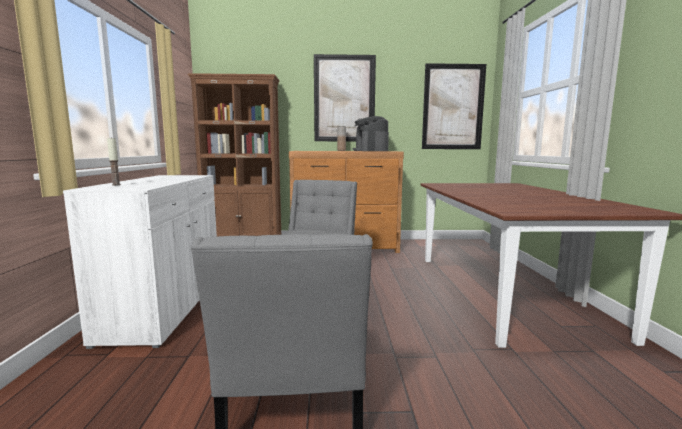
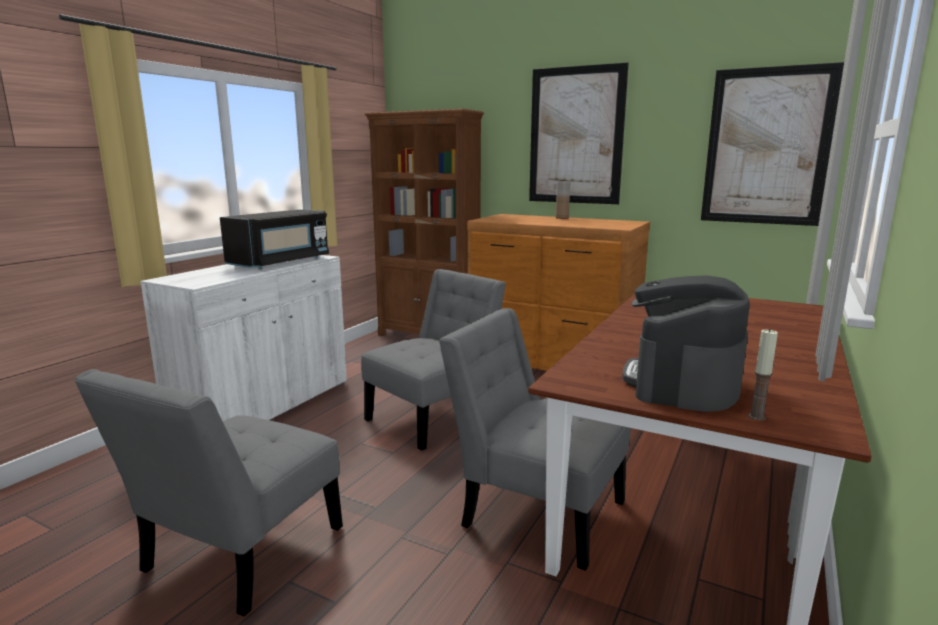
camera: 30 degrees right, 5 degrees up
candle [107,137,121,185] -> candle moved to [749,329,778,421]
coffee machine [353,116,389,151] -> coffee machine moved to [622,275,750,412]
none -> black microwave [220,209,329,269]
none -> grey chair [439,308,631,571]

